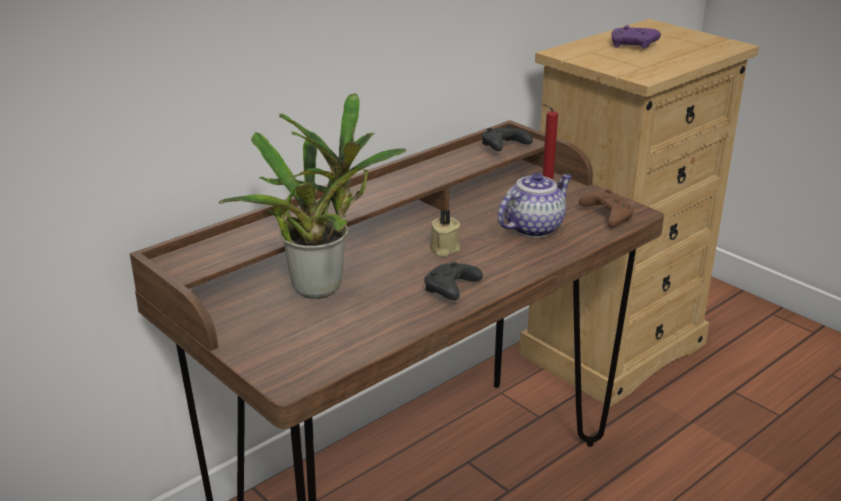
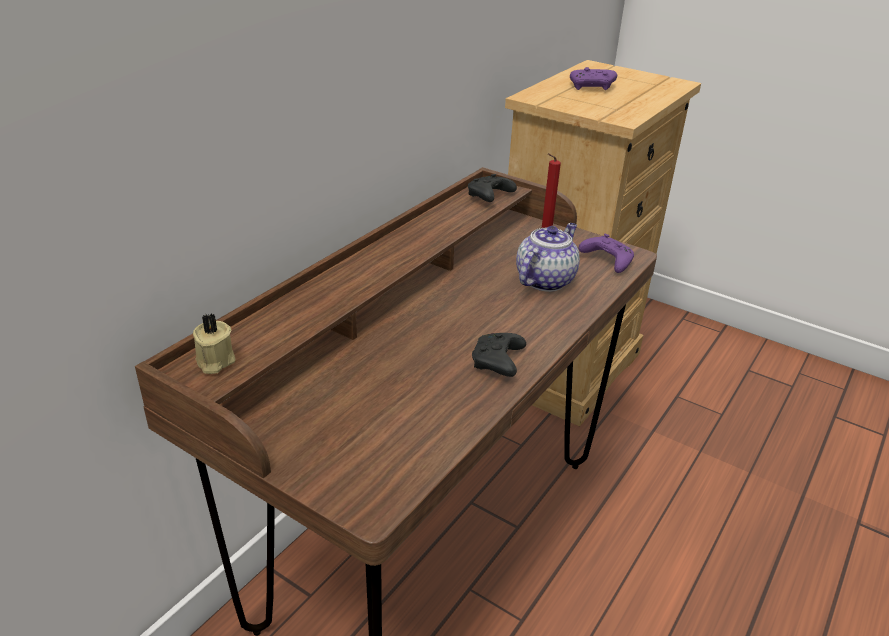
camera: 15 degrees left, 5 degrees up
potted plant [218,93,407,299] -> none
beige candle [429,209,460,257] -> beige candle moved to [193,313,235,374]
brown game controller [579,189,634,227] -> purple game controller [578,234,634,273]

